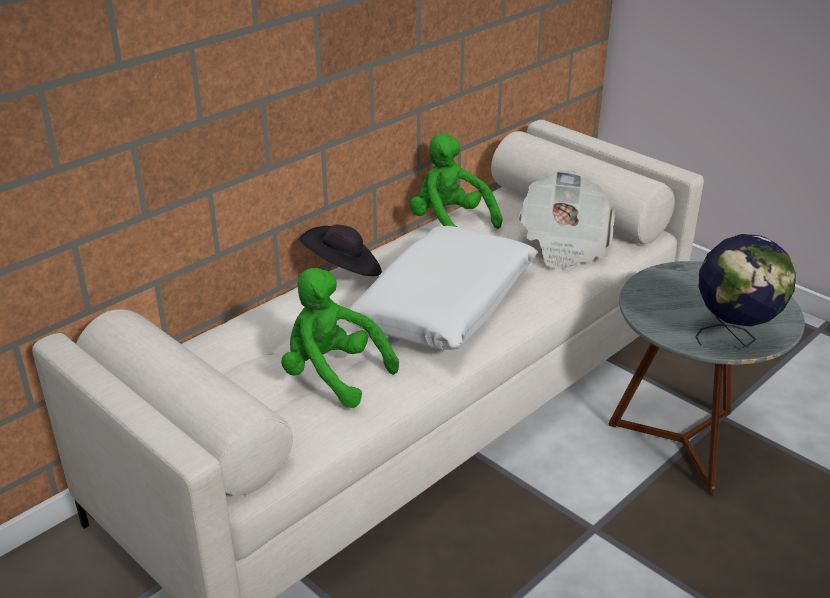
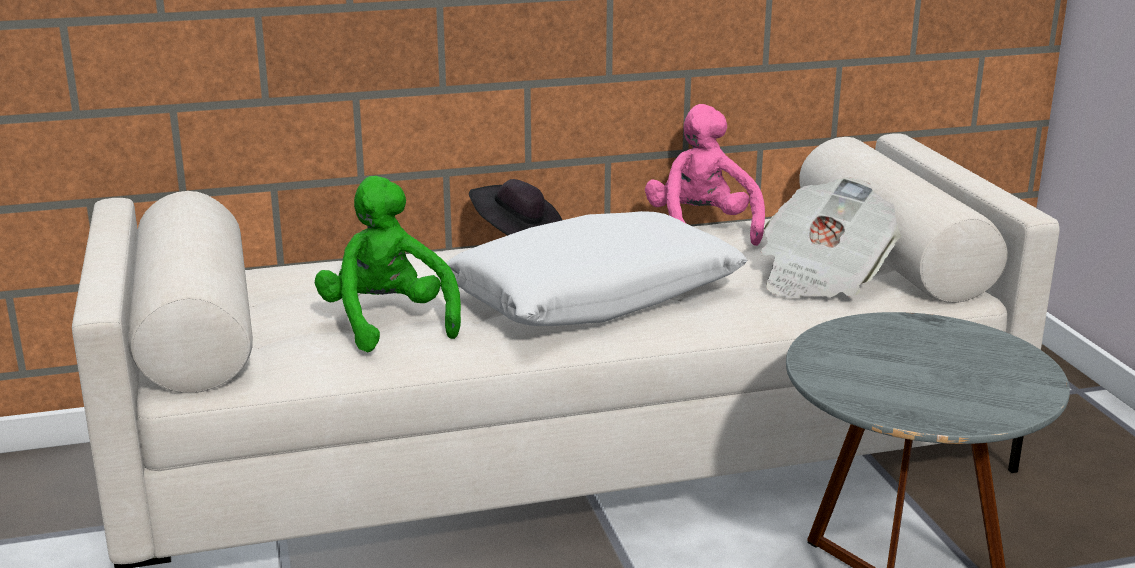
camera: 30 degrees right, 10 degrees down
green plush toy [410,133,503,229] -> pink plush toy [645,104,765,246]
globe [695,234,796,348] -> none

